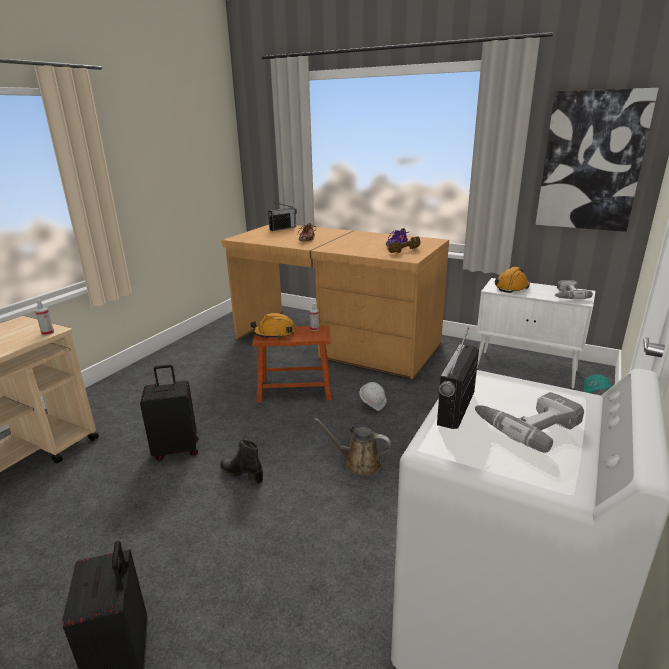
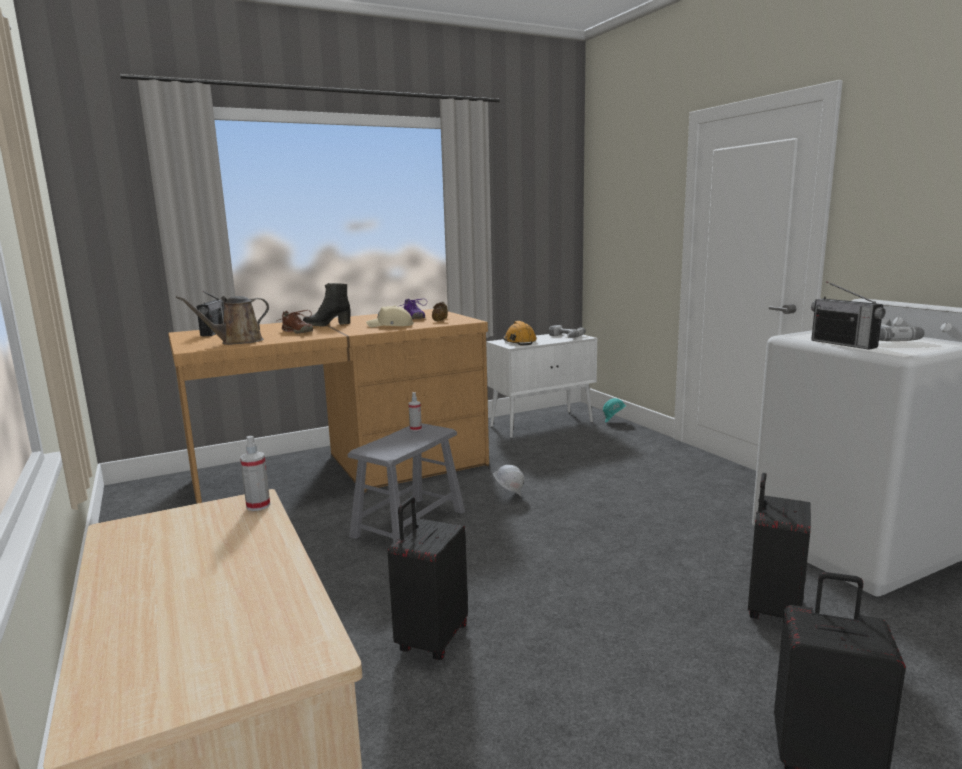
camera: 55 degrees left, 10 degrees down
black boot [220,439,263,484] -> black boot moved to [303,283,350,327]
orange hard hat [250,313,295,339] -> none
brown stool [252,325,331,403] -> grey stool [348,423,465,543]
brown watering can [314,418,391,476] -> brown watering can moved to [176,296,269,345]
picture [535,88,659,232] -> none
none -> beige cap [366,305,414,327]
none -> black suitcase [748,473,811,619]

